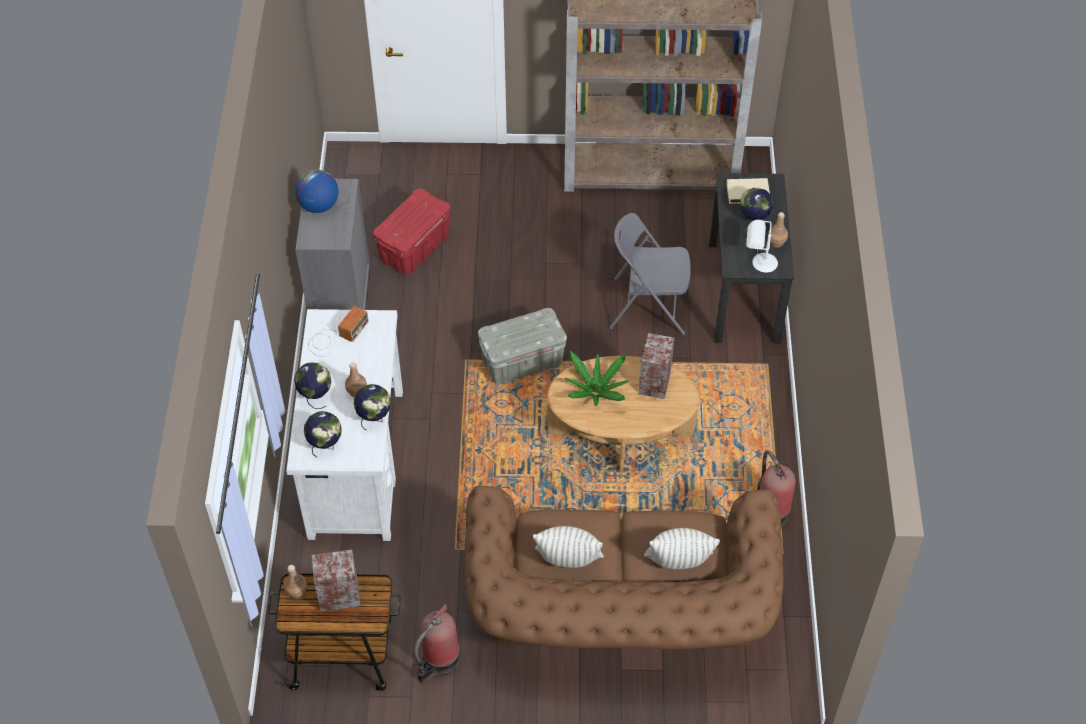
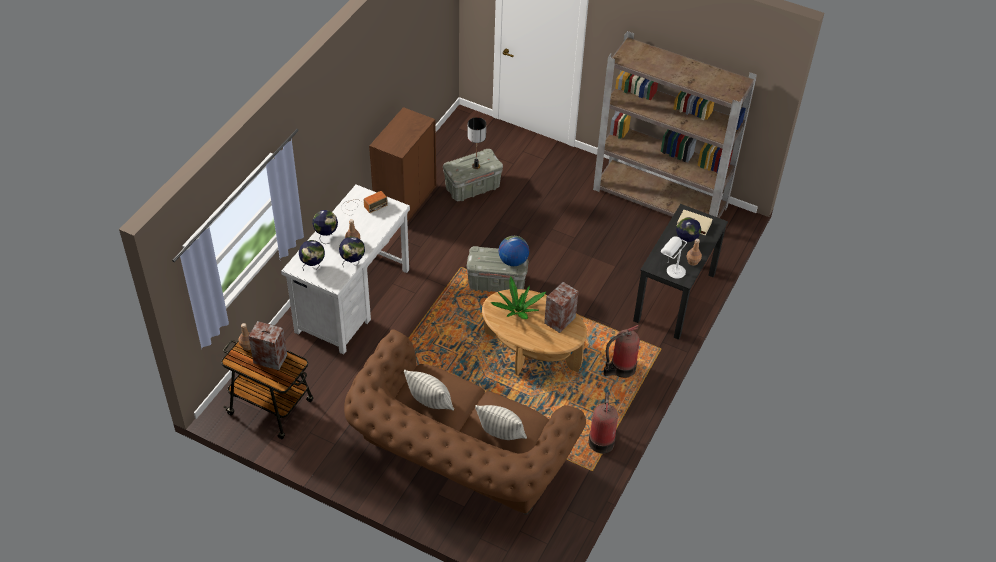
camera: 25 degrees right, 5 degrees down
globe [295,170,339,213] -> globe moved to [499,236,529,266]
grey cabinet [296,179,370,310] -> brown cabinet [369,107,436,222]
red storage box [373,189,450,274] -> grey storage box [443,149,503,201]
fire extinguisher [414,605,460,683] -> fire extinguisher moved to [603,325,640,378]
grey chair [610,213,691,335] -> none
none -> table lamp [467,117,486,169]

